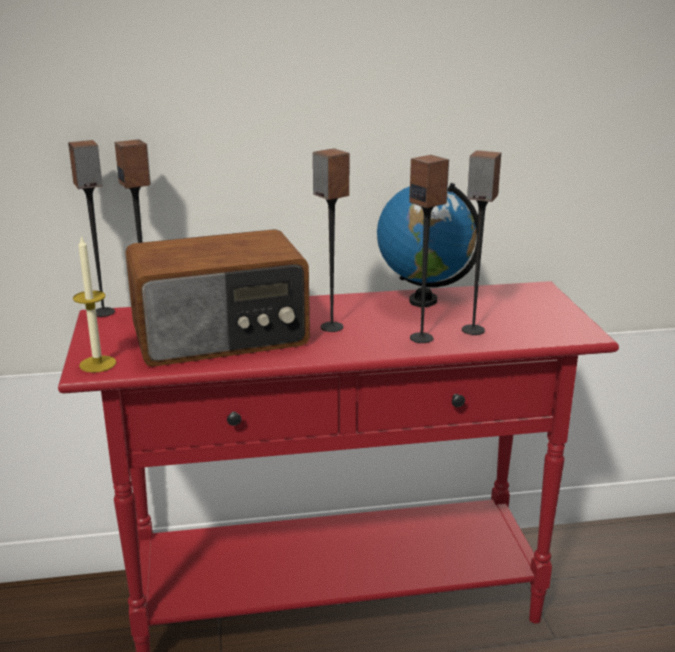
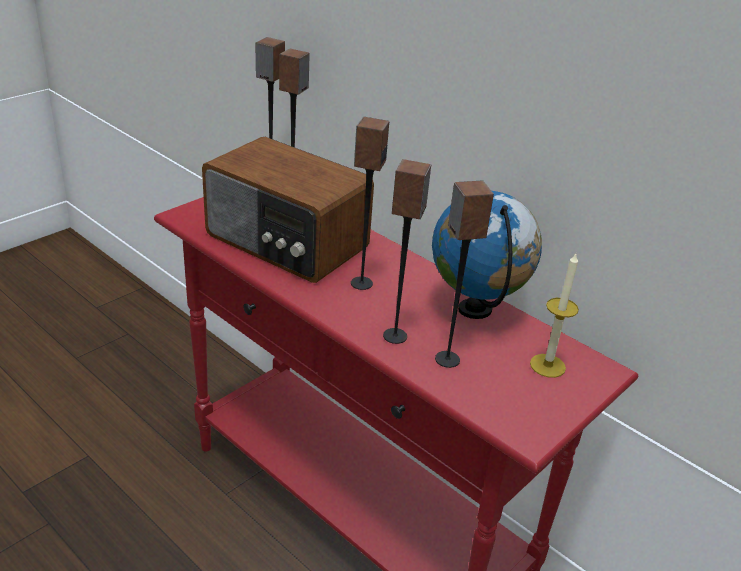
camera: 50 degrees right, 10 degrees up
candle [73,235,116,373] -> candle moved to [530,254,579,378]

